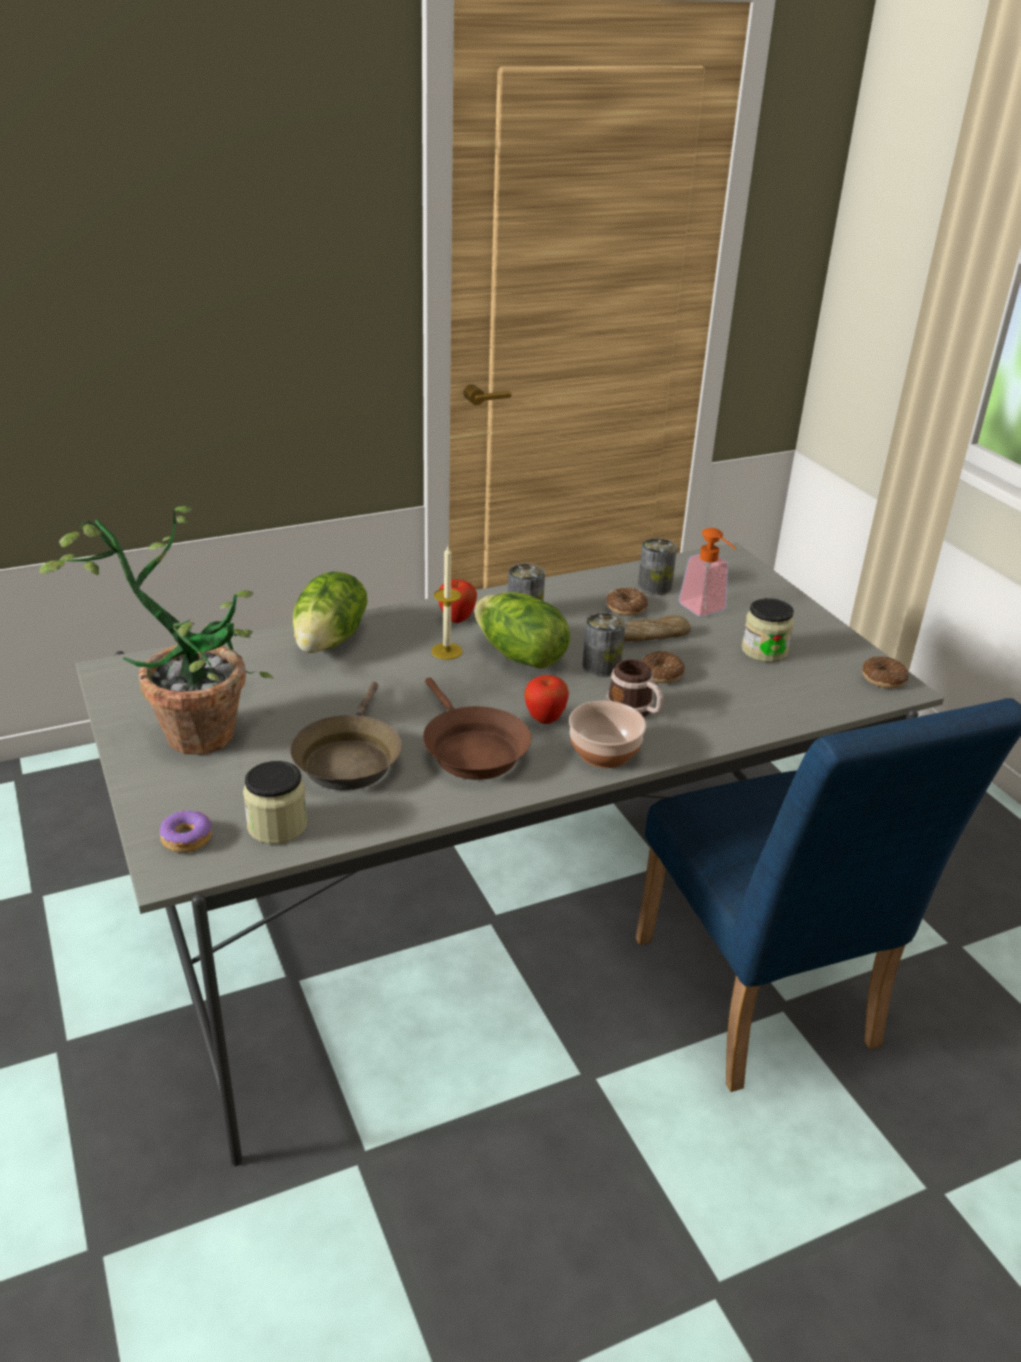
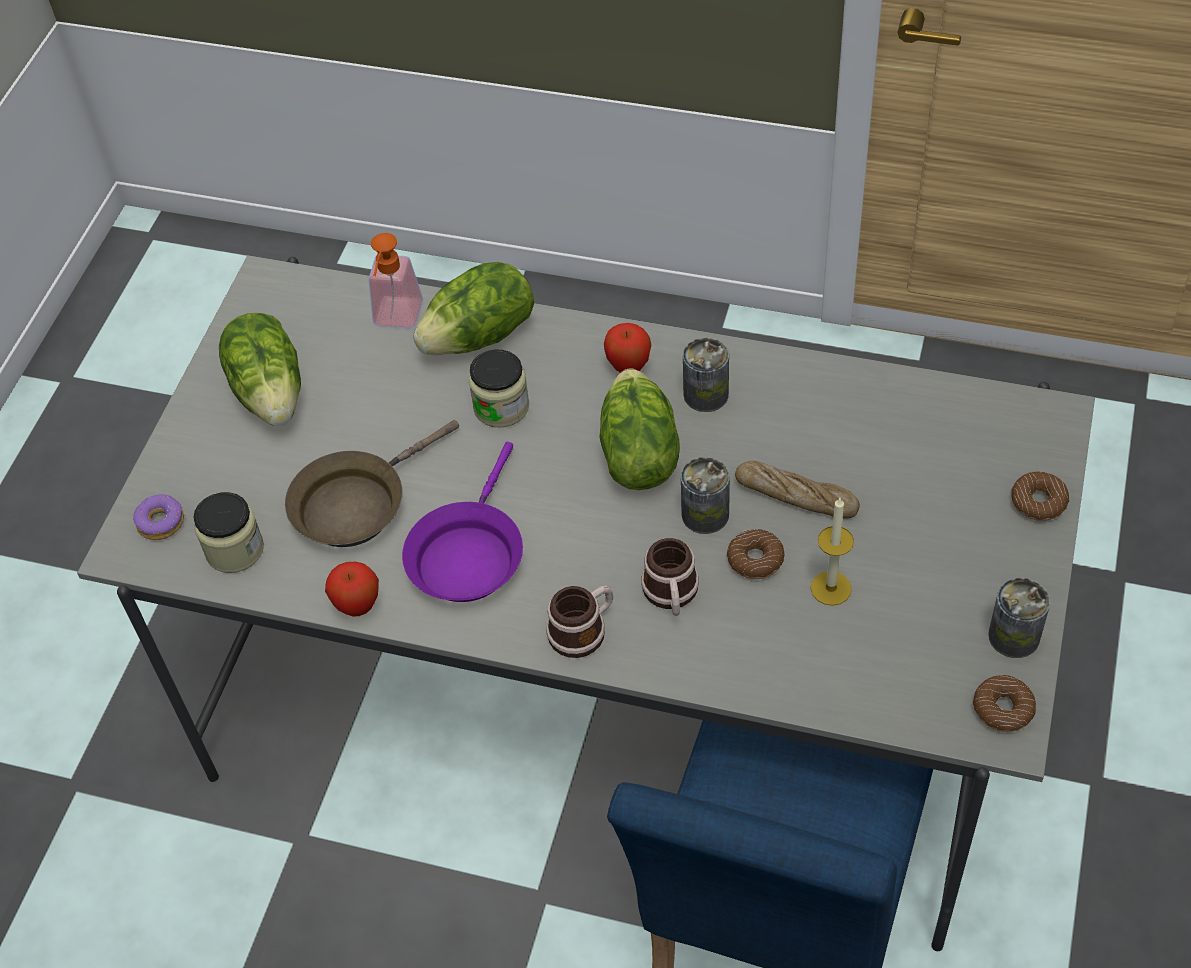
camera: 45 degrees right, 20 degrees up
potted plant [39,506,274,755] -> lettuce [219,313,301,426]
brown frying pan [423,678,531,780] -> purple frying pan [402,442,523,602]
candle [431,546,463,660] -> candle moved to [810,498,854,606]
apple [524,675,569,724] -> apple moved to [325,562,379,617]
bowl [569,701,646,768] -> mug [546,586,613,658]
donut [606,587,648,616] -> donut moved to [1011,471,1069,521]
can [638,538,677,595] -> can moved to [988,578,1050,658]
soap dispenser [679,528,736,616] -> soap dispenser moved to [368,233,423,329]
jar [741,598,794,662] -> jar moved to [469,350,529,427]

